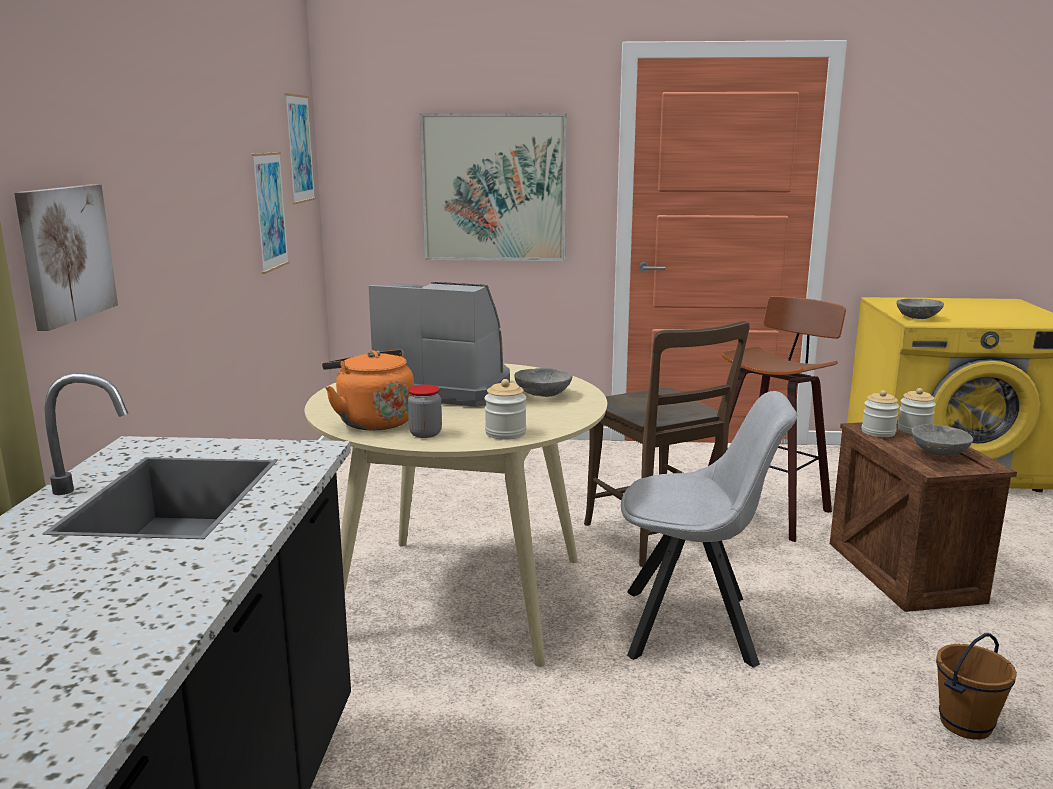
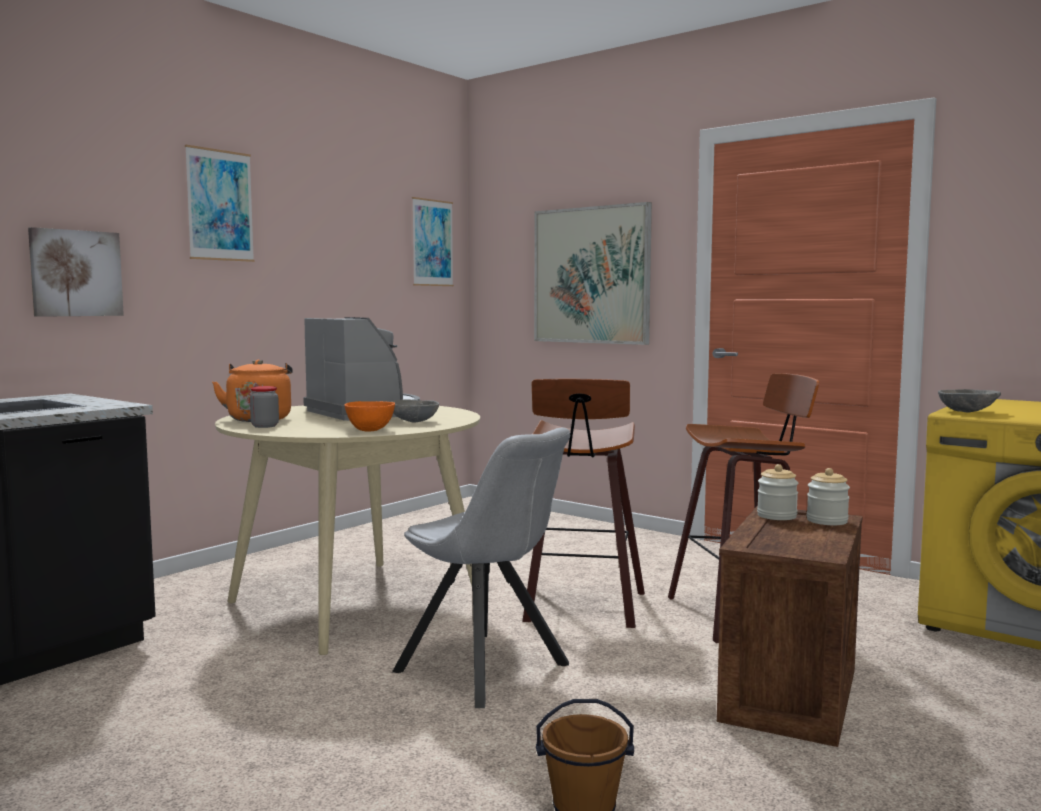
camera: 35 degrees right, 10 degrees down
picture [252,152,290,274] -> picture moved to [185,145,254,262]
jar [485,379,526,440] -> none
brown chair [584,321,750,567] -> stool [522,379,645,628]
grey bowl [912,424,973,456] -> none
none -> orange bowl [344,401,395,432]

